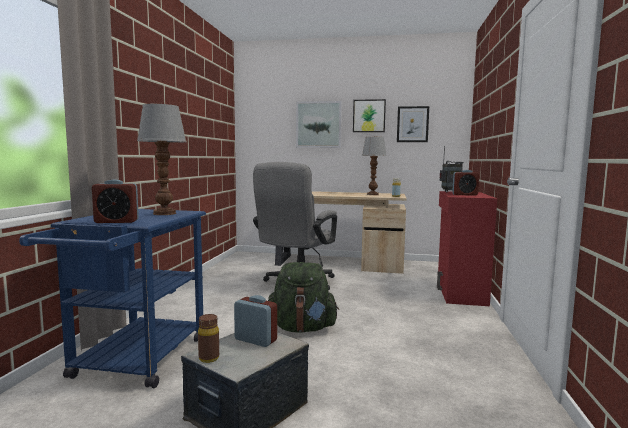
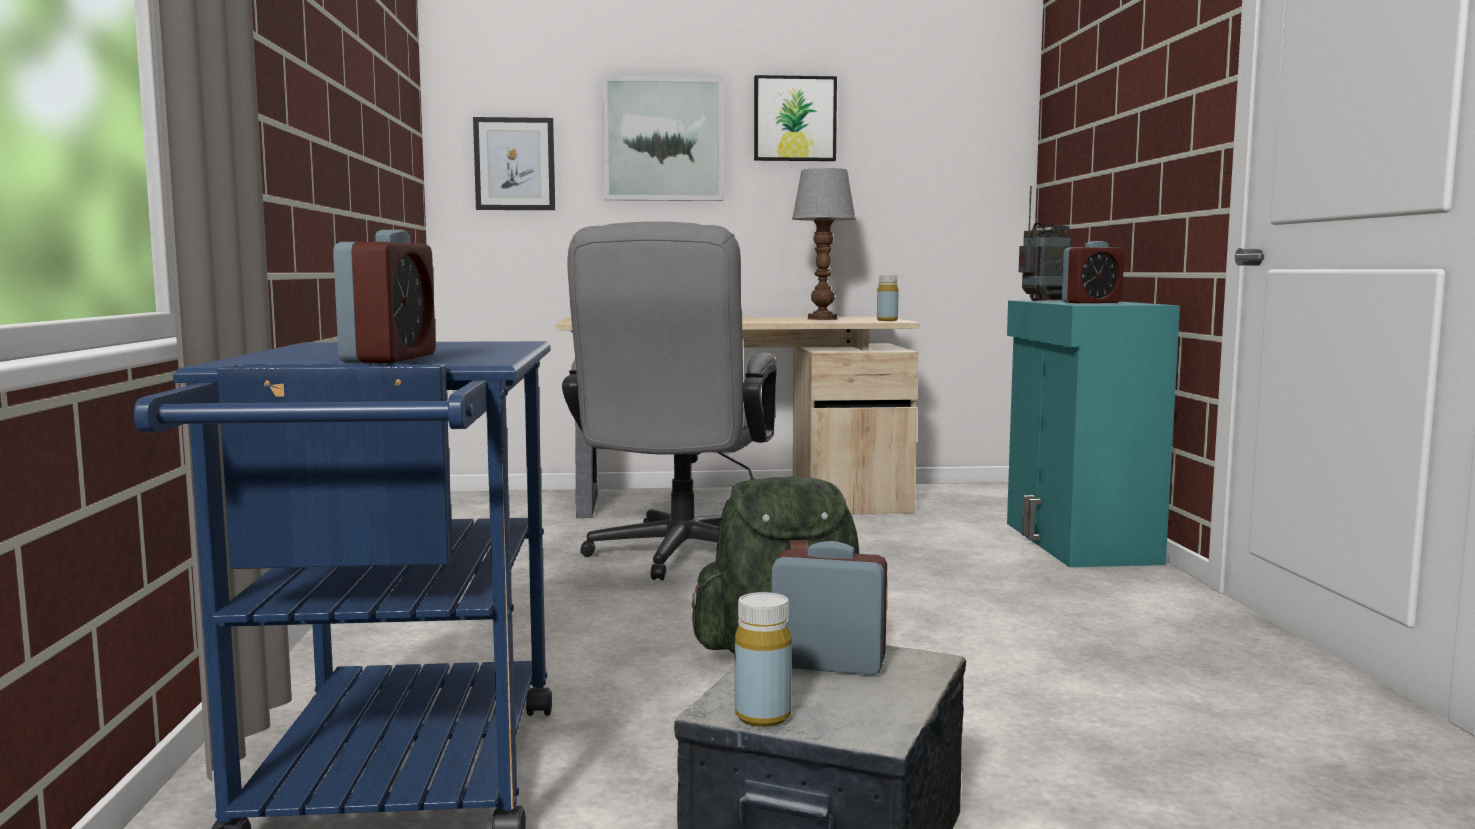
camera: 15 degrees left, 0 degrees up
alarm clock [92,179,139,223] -> alarm clock turned 60 degrees counterclockwise [333,230,436,363]
table lamp [137,104,187,215] -> none
brown bottle [198,314,219,363] -> yellow bottle [735,592,792,727]
picture [397,106,429,142] -> picture moved to [473,117,555,210]
red cabinet [437,191,497,306] -> turquoise cabinet [1007,300,1180,567]

